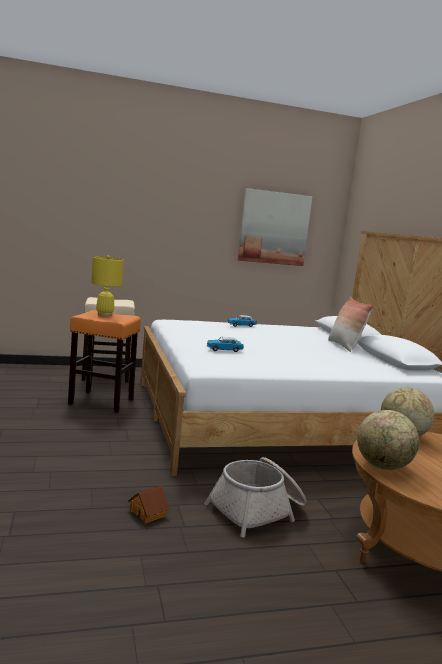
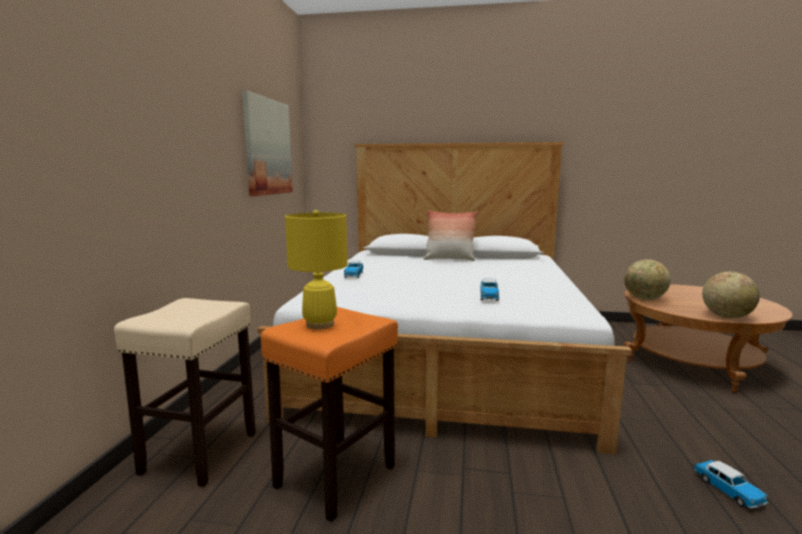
camera: 65 degrees left, 0 degrees up
toy house [128,486,169,524] -> toy car [694,460,768,508]
basket [204,457,306,538] -> none

